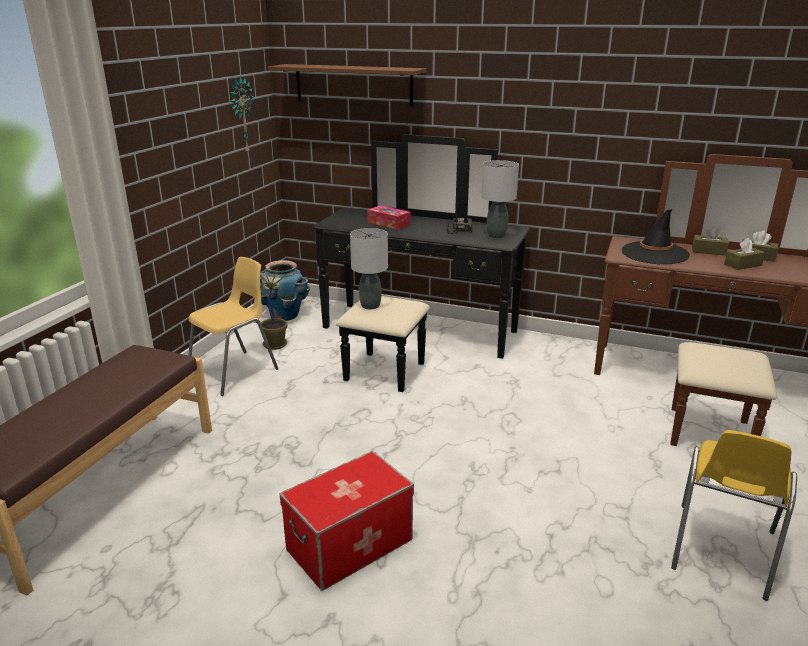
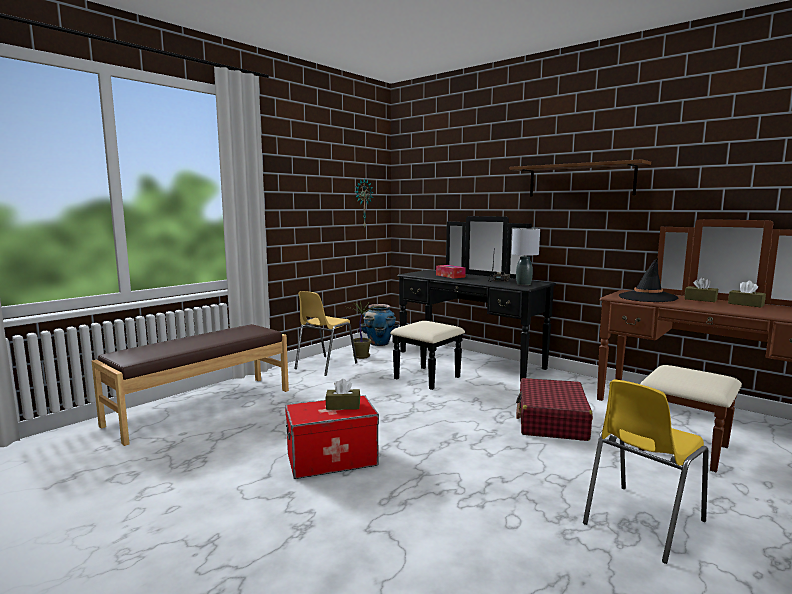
camera: 20 degrees right, 15 degrees down
yellow chair [188,257,279,396] -> yellow chair turned 150 degrees clockwise [295,291,357,376]
brown shelf [268,64,426,107] -> brown shelf moved to [510,159,651,197]
grey table lamp [350,228,388,310] -> none
brown tissue box [724,238,765,270] -> brown tissue box moved to [326,379,360,410]
none -> red suitcase [516,378,593,441]

